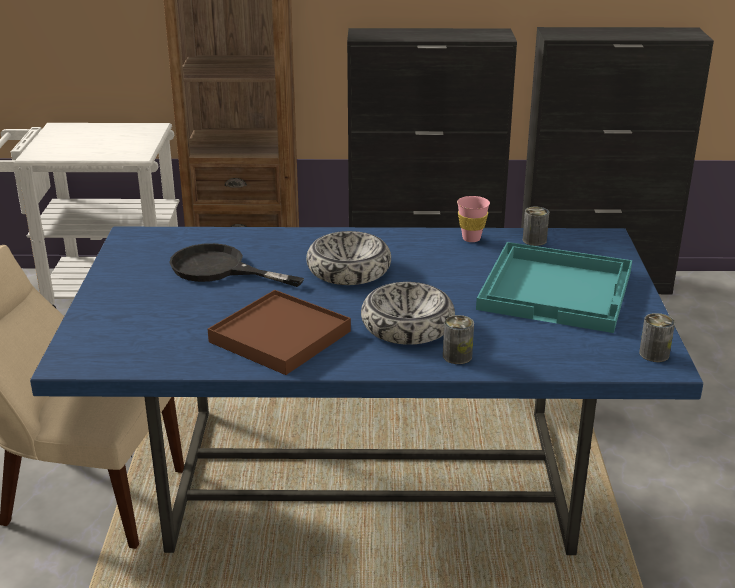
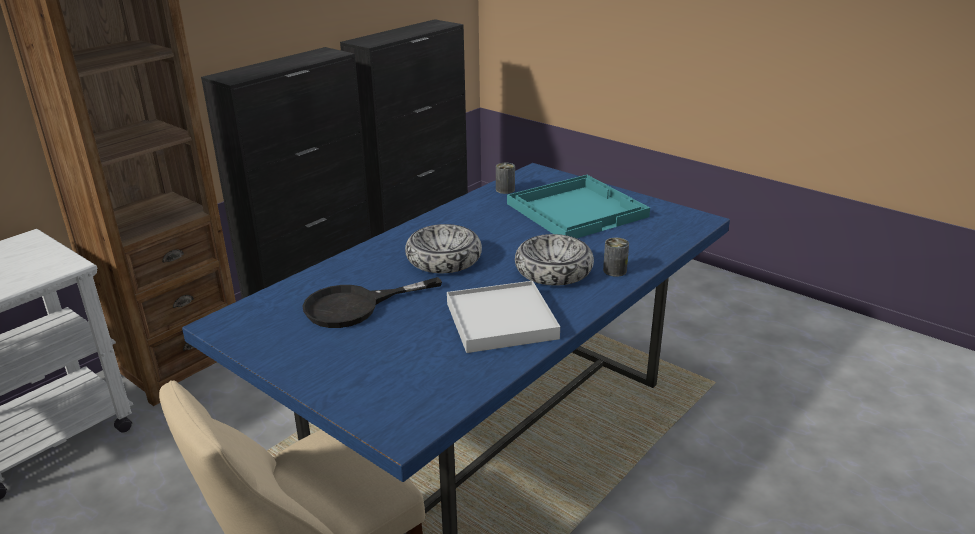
camera: 50 degrees left, 0 degrees up
brown tray [208,290,351,375] -> white tray [447,281,560,353]
pink cup [457,196,490,242] -> none
can [639,313,675,362] -> none

